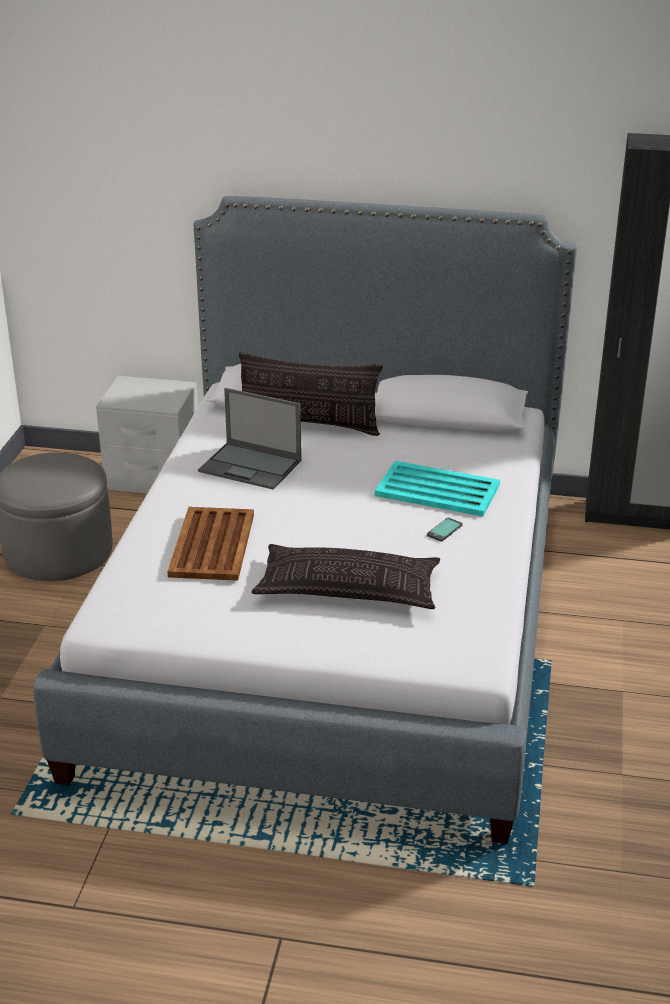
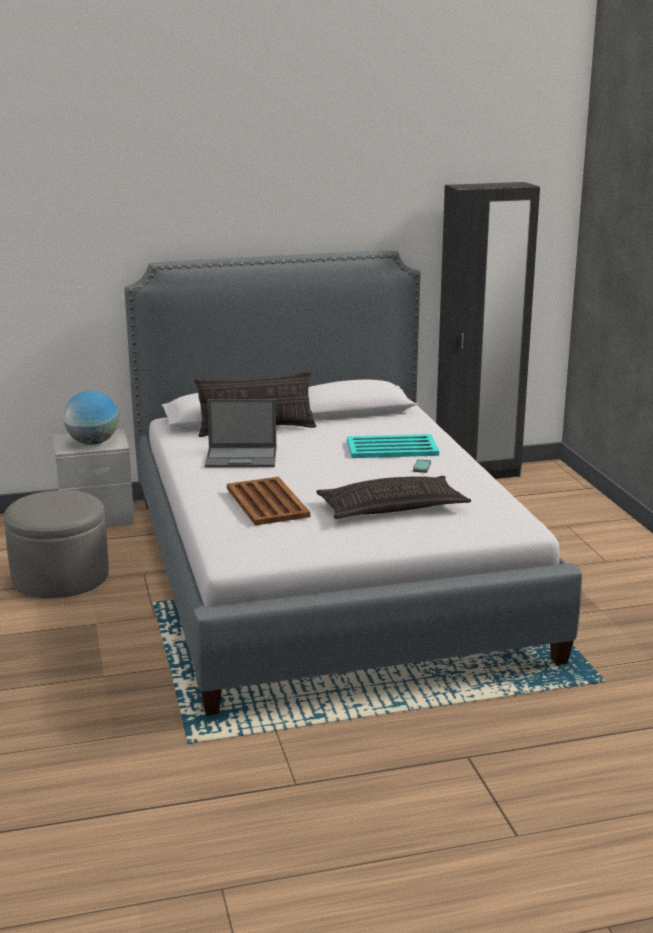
camera: 25 degrees left, 10 degrees down
none -> globe [64,391,119,445]

